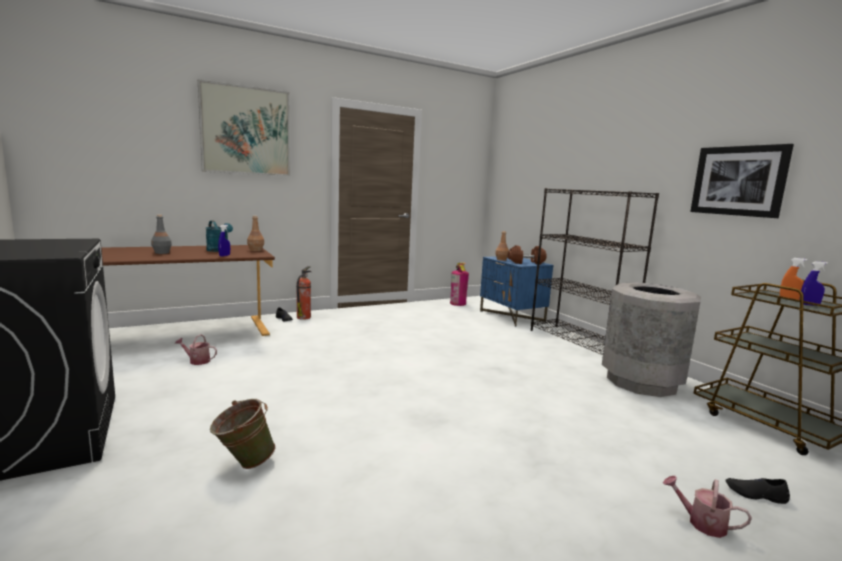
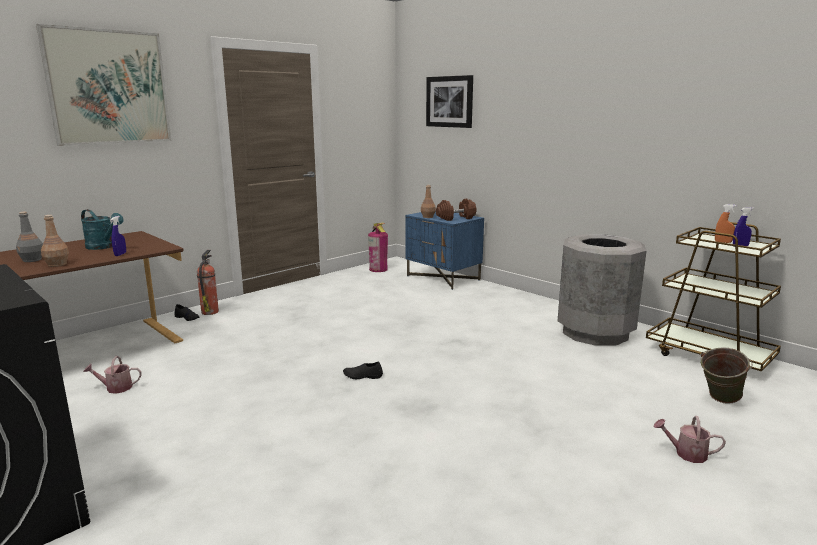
camera: 15 degrees left, 5 degrees up
green bucket [210,399,276,469] -> green bucket moved to [700,347,752,404]
brown bottle [247,216,264,251] -> brown bottle moved to [41,215,69,267]
black bookcase [531,188,659,355] -> none
picture [690,144,794,218] -> picture moved to [426,75,473,128]
black shoe [725,478,790,504] -> black shoe moved to [343,362,383,379]

